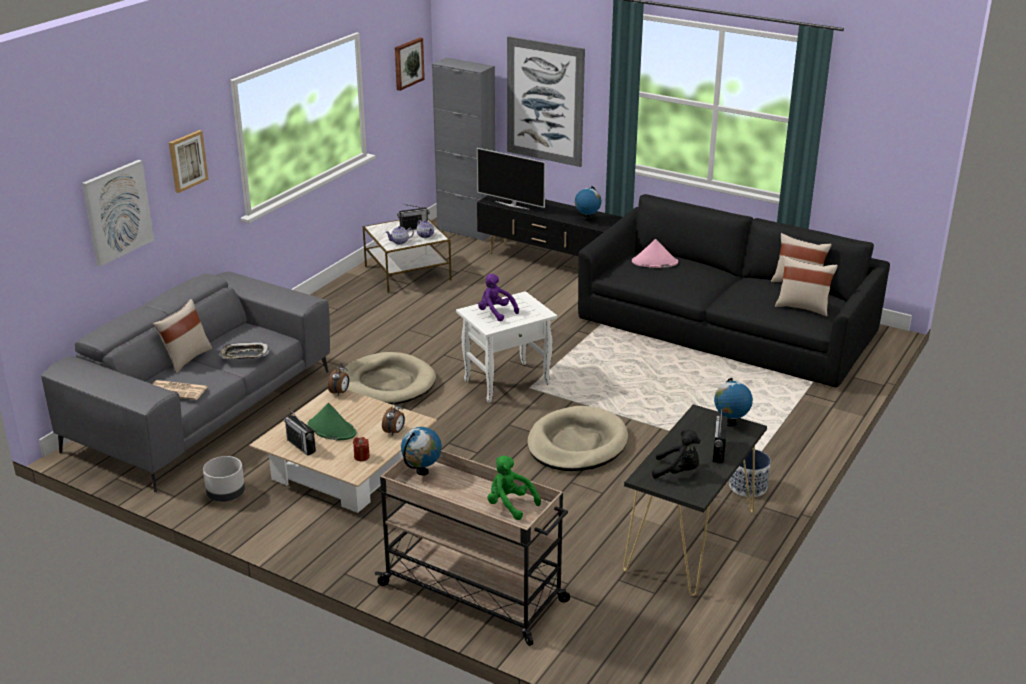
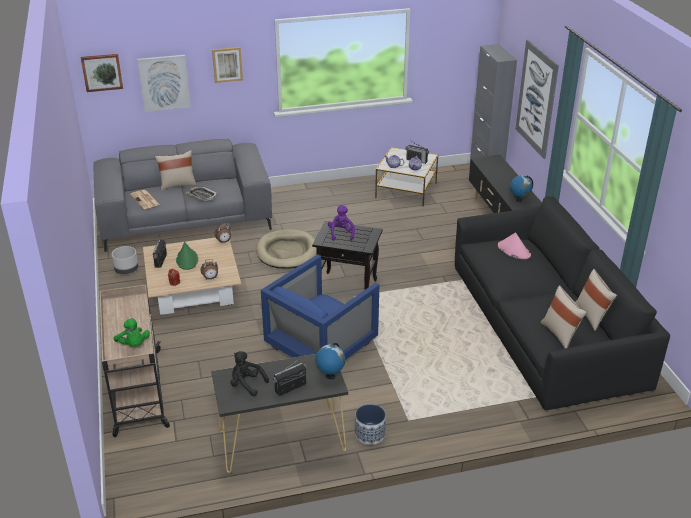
camera: 45 degrees right, 5 degrees up
picture [395,37,425,91] -> picture moved to [81,54,123,92]
globe [401,427,442,476] -> none
white side table [456,291,557,403] -> black side table [312,221,383,290]
television [477,148,545,210] -> none
green plush toy [487,456,541,520] -> green plush toy turned 150 degrees clockwise [113,318,150,347]
beige dog bed [527,406,628,471] -> blue armchair [261,254,379,360]
black plush toy [652,430,701,479] -> black plush toy turned 150 degrees clockwise [230,351,269,396]

